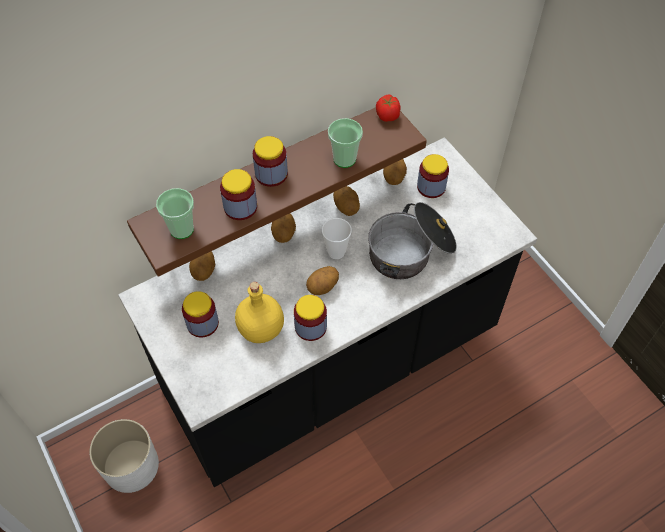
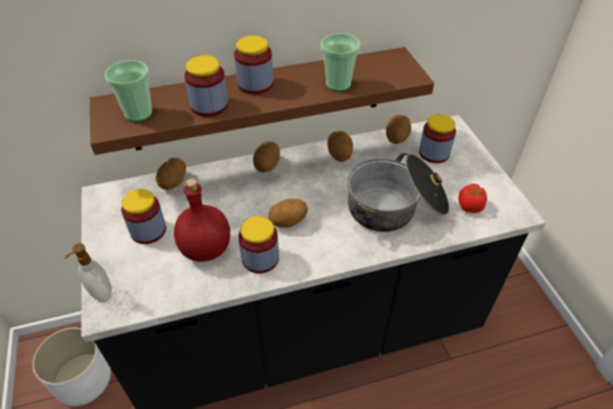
camera: 15 degrees right, 10 degrees down
yellow bottle [235,282,284,343] -> red bottle [174,179,230,262]
cup [322,218,352,259] -> none
tomato [376,94,401,122] -> tomato moved to [459,184,487,213]
none -> soap dispenser [64,243,112,303]

